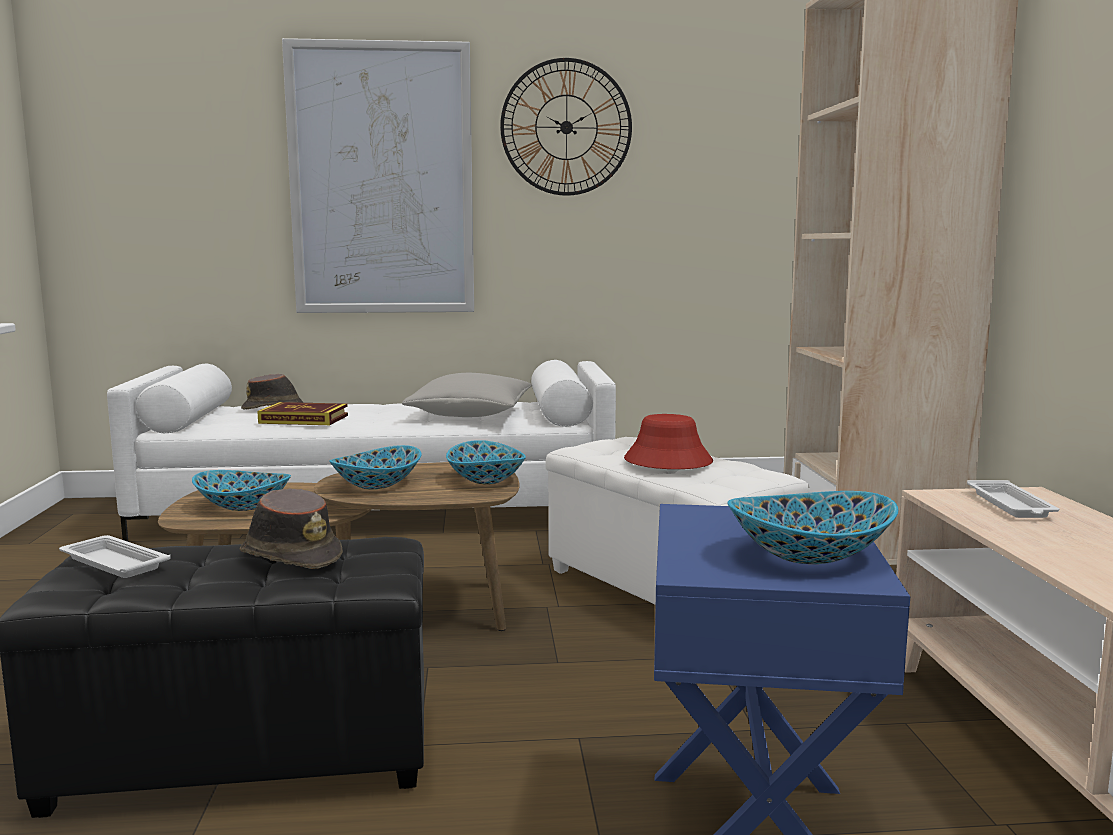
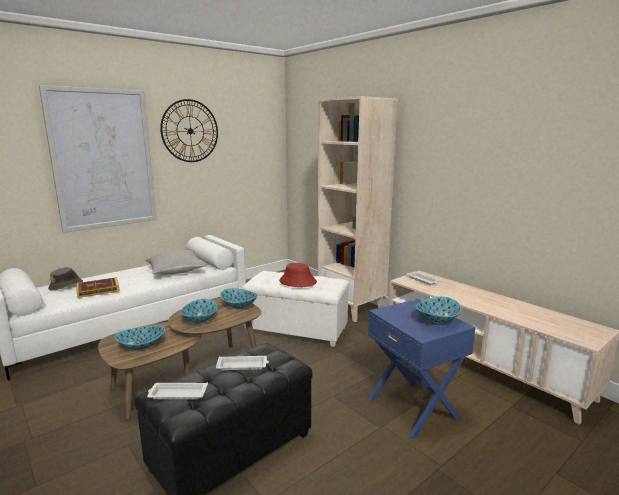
camera: 35 degrees left, 5 degrees up
brown hat [240,488,343,569] -> white tray [216,356,269,370]

